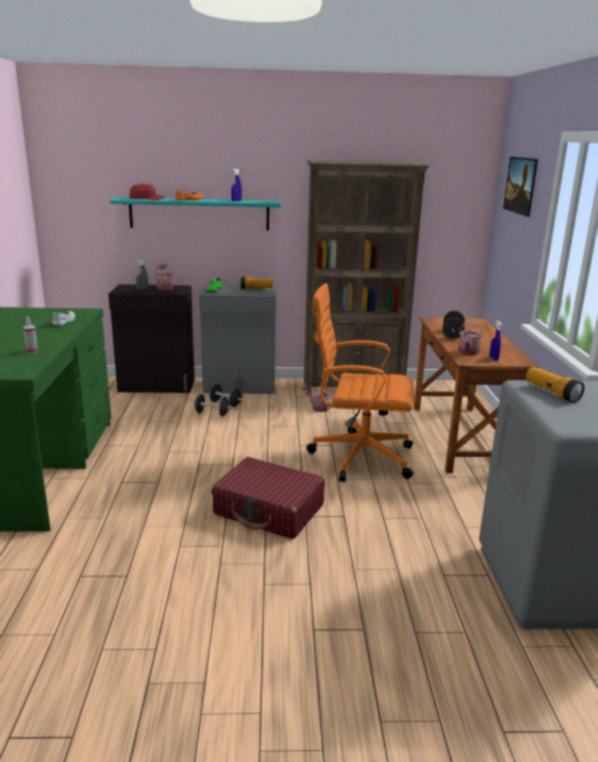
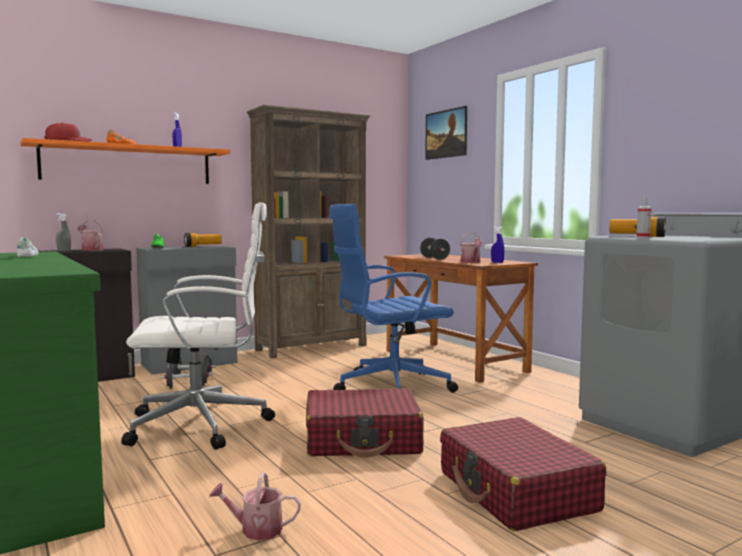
camera: 30 degrees left, 15 degrees down
spray bottle [23,317,38,354] -> spray bottle moved to [636,196,651,238]
turquoise shelf [110,197,280,230] -> orange shelf [20,138,230,184]
watering can [301,385,333,412] -> watering can moved to [209,472,301,540]
orange office chair [306,283,414,482] -> blue office chair [329,204,458,392]
none -> white office chair [121,202,275,450]
none -> red suitcase [440,417,606,531]

